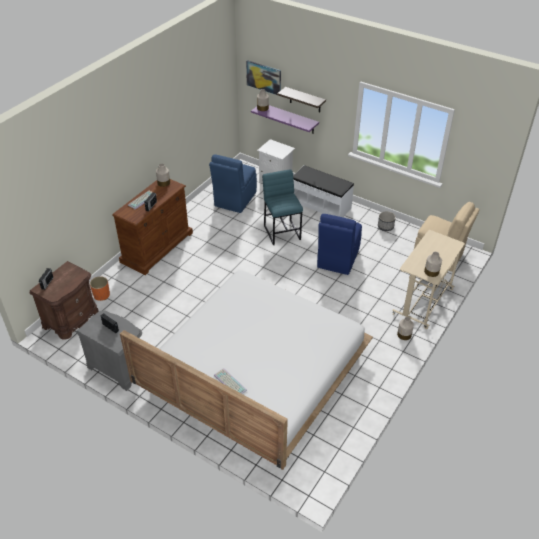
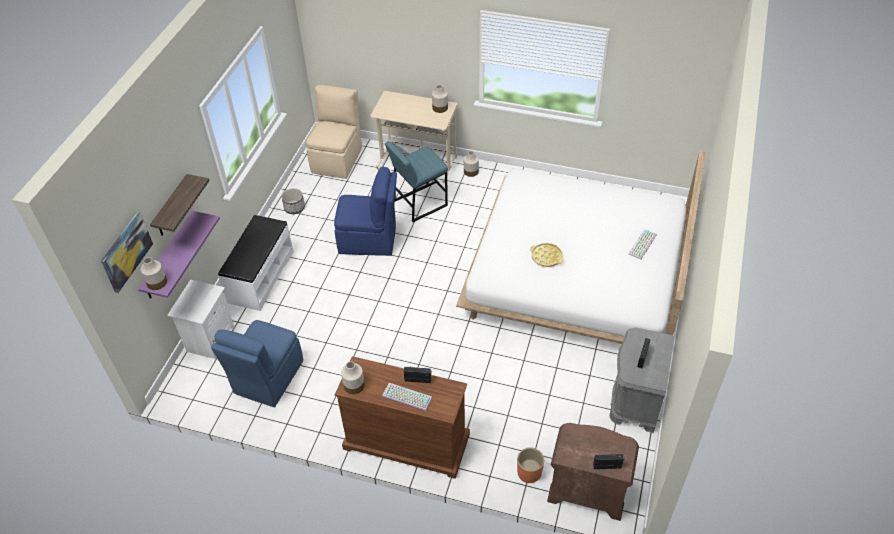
camera: 105 degrees left, 5 degrees up
blue chair [209,154,257,213] -> blue chair turned 105 degrees clockwise [211,320,303,407]
blue stool [262,169,303,245] -> blue stool moved to [384,141,448,222]
none -> yellow tray [530,243,564,267]

